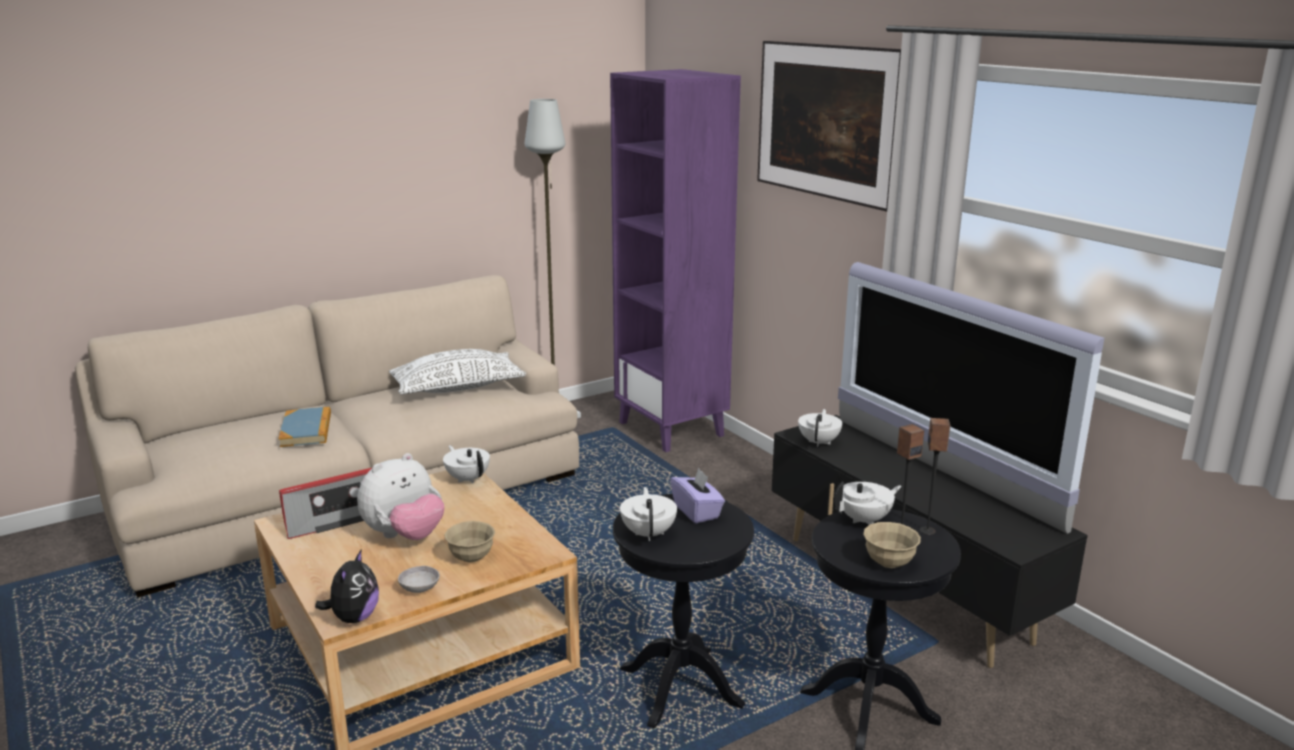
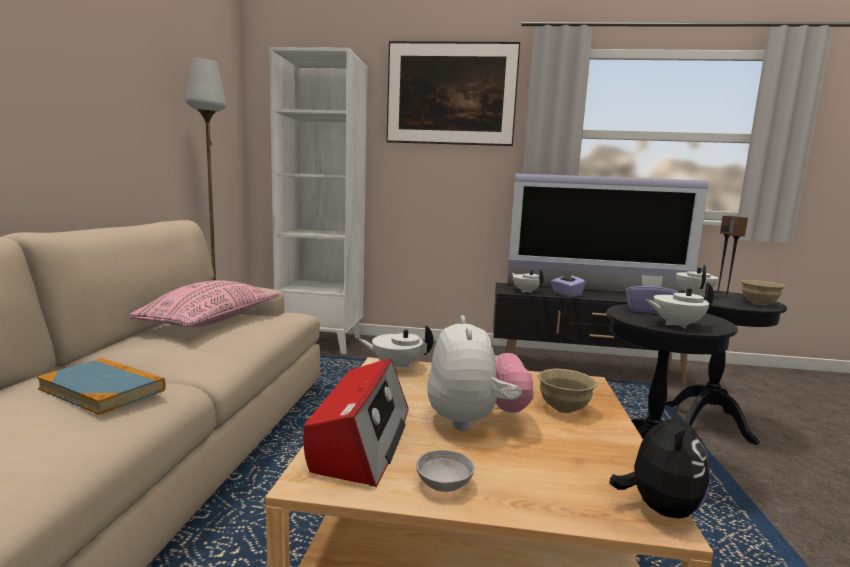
camera: 50 degrees left, 10 degrees down
plush toy [315,549,379,623] -> plush toy turned 60 degrees clockwise [609,404,710,518]
white pillow [389,349,526,394] -> pink pillow [129,280,280,327]
grey bowl [398,566,440,593] -> grey bowl moved to [416,450,475,492]
purple bookcase [610,69,741,452] -> white bookcase [269,47,367,354]
white teapot [620,487,677,541] -> white teapot turned 45 degrees counterclockwise [645,283,714,328]
none -> purple tissue box [551,270,586,297]

